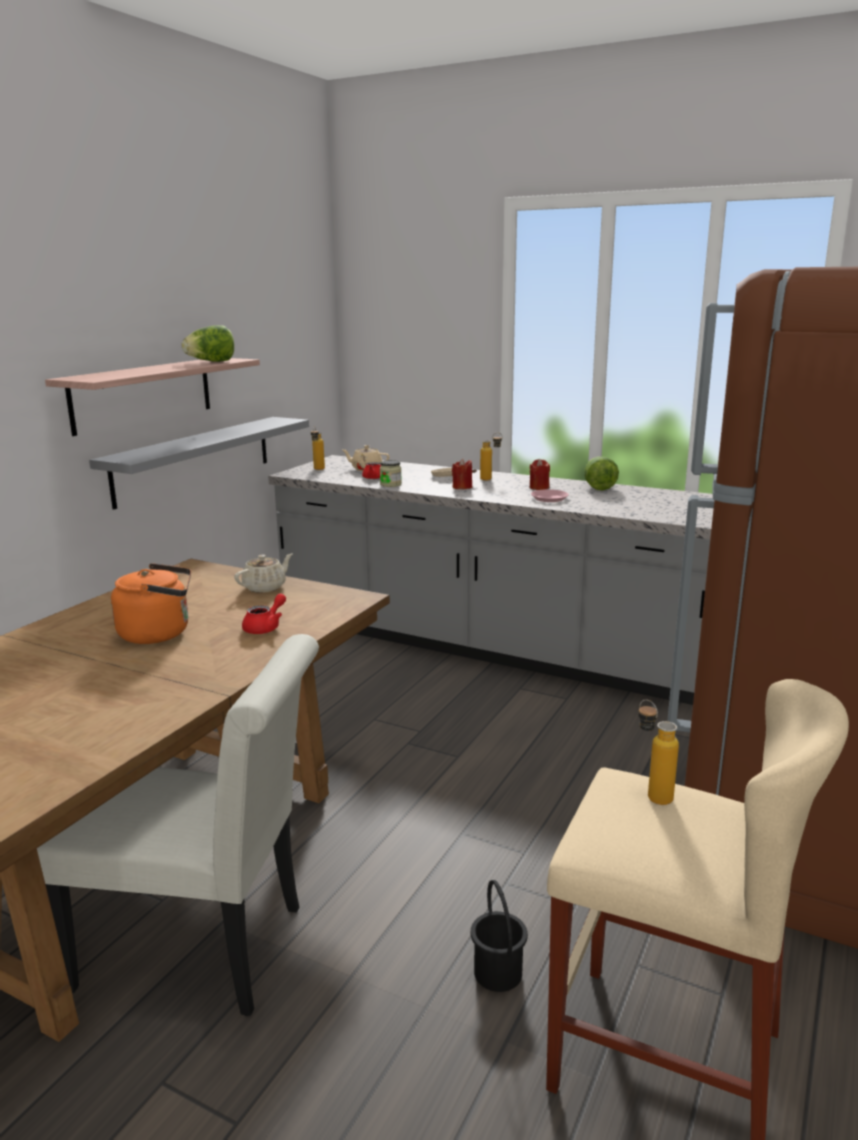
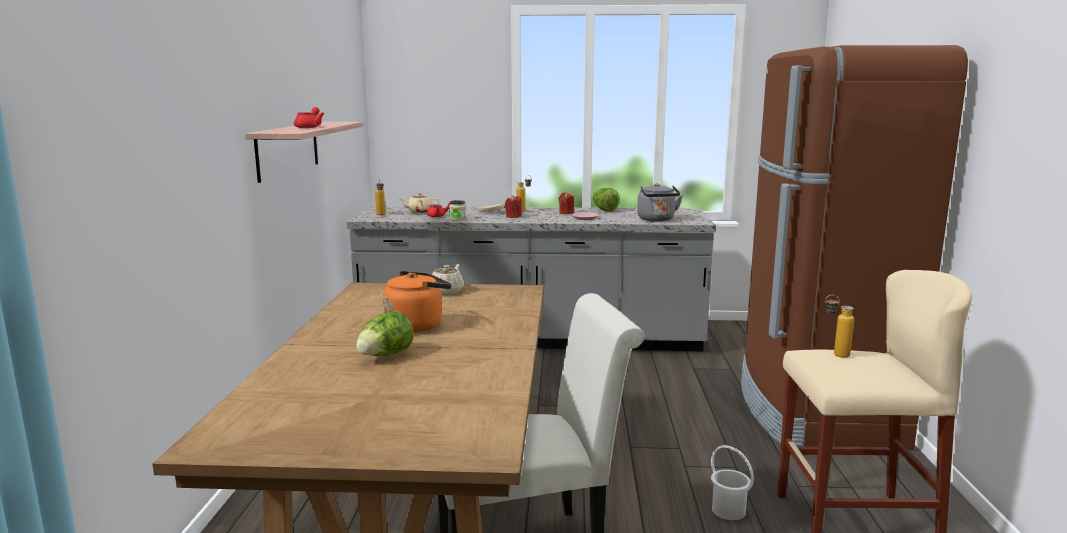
camera: 25 degrees left, 5 degrees down
grey shelf [89,417,309,510] -> none
lettuce [182,325,234,362] -> lettuce moved to [356,311,414,356]
red teapot [242,594,286,634] -> red teapot moved to [294,107,324,128]
black bucket [471,880,528,992] -> white bucket [711,445,754,520]
none -> grey kettle [637,183,682,221]

